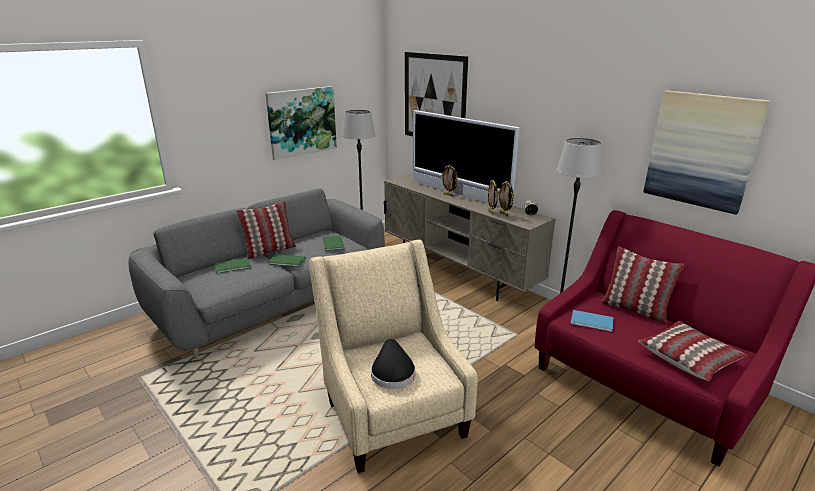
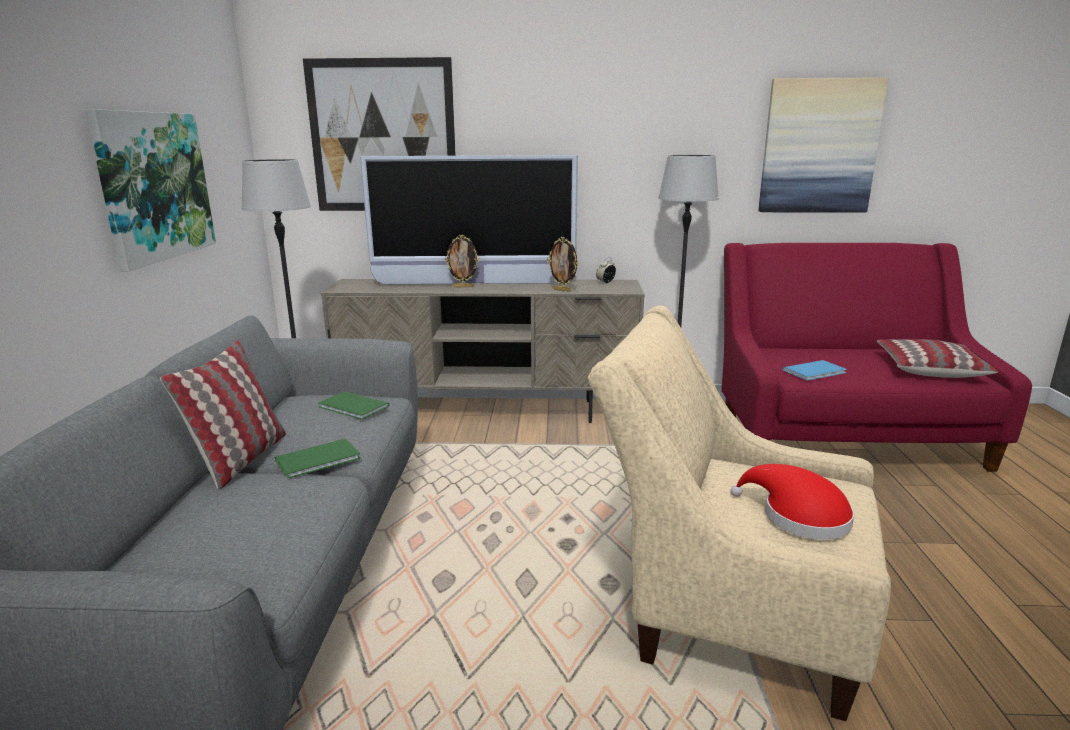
camera: 45 degrees left, 5 degrees down
green book [215,258,251,273] -> none
black hat [371,339,416,389] -> red hat [731,464,854,540]
picture frame [498,181,514,216] -> none
pillow [601,247,684,324] -> none

